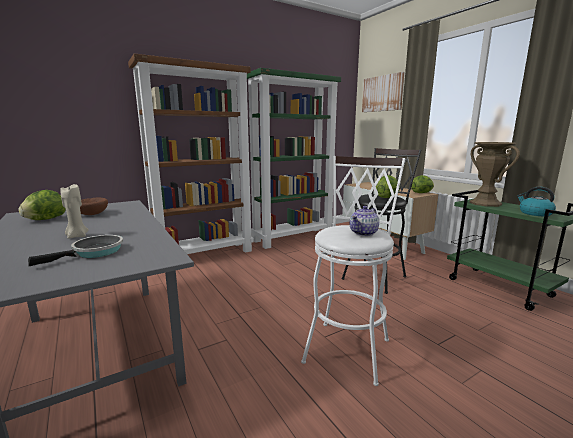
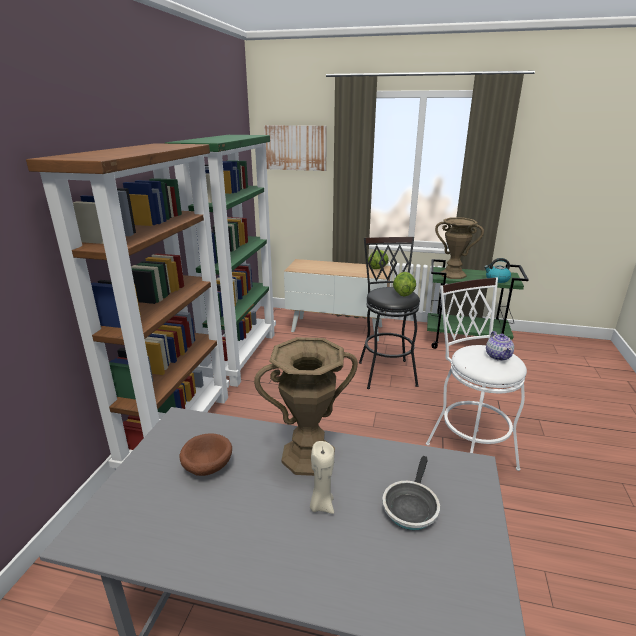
camera: 45 degrees left, 10 degrees up
lettuce [18,190,66,220] -> none
frying pan [28,235,123,266] -> frying pan turned 150 degrees counterclockwise [382,456,440,530]
none -> brown vase [254,337,358,476]

